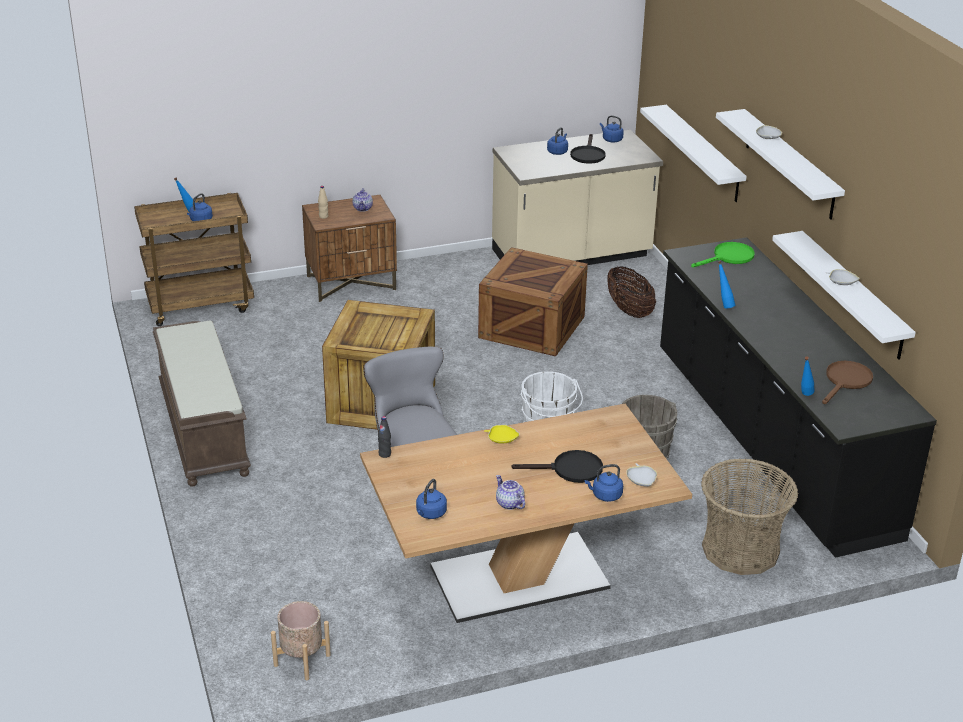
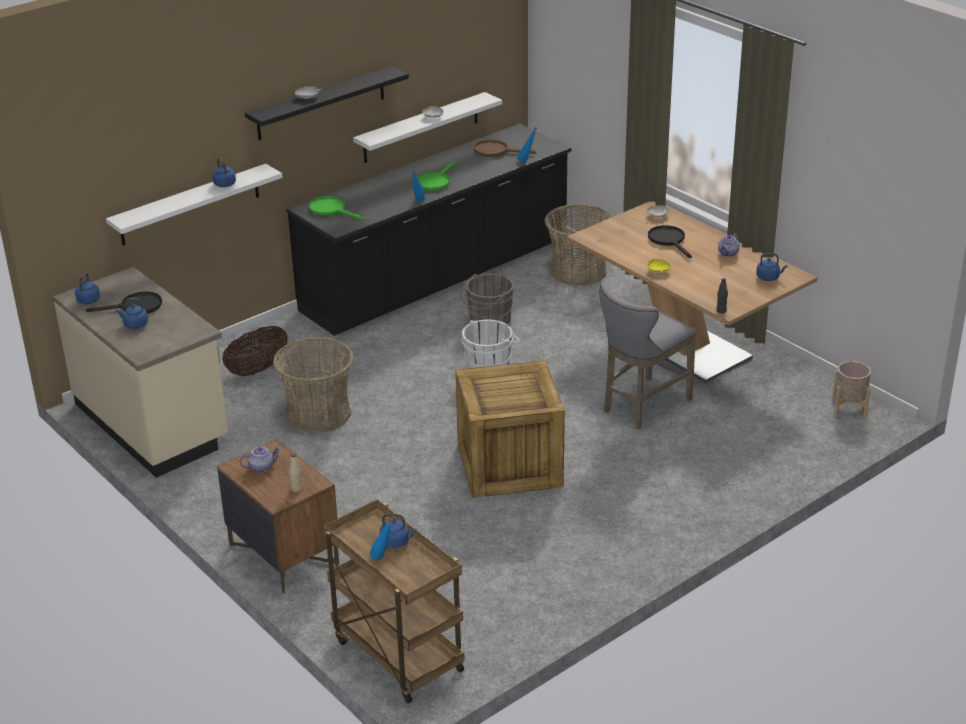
camera: 110 degrees left, 0 degrees up
brown bench [153,320,251,487] -> none
crate [478,247,588,357] -> basket [273,337,354,433]
blue kettle [585,464,623,502] -> blue kettle moved to [212,158,236,187]
white shelf [716,109,845,220] -> black shelf [245,66,409,140]
none -> green frying pan [417,161,455,191]

